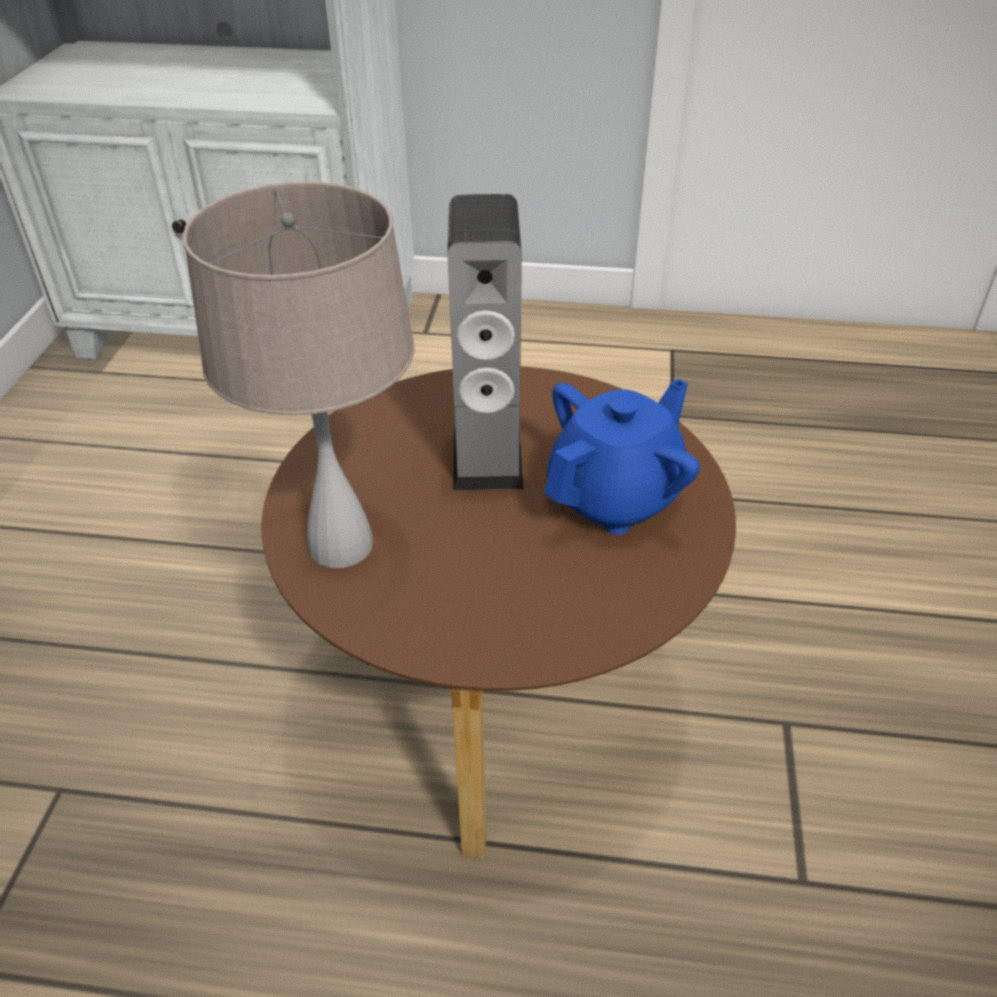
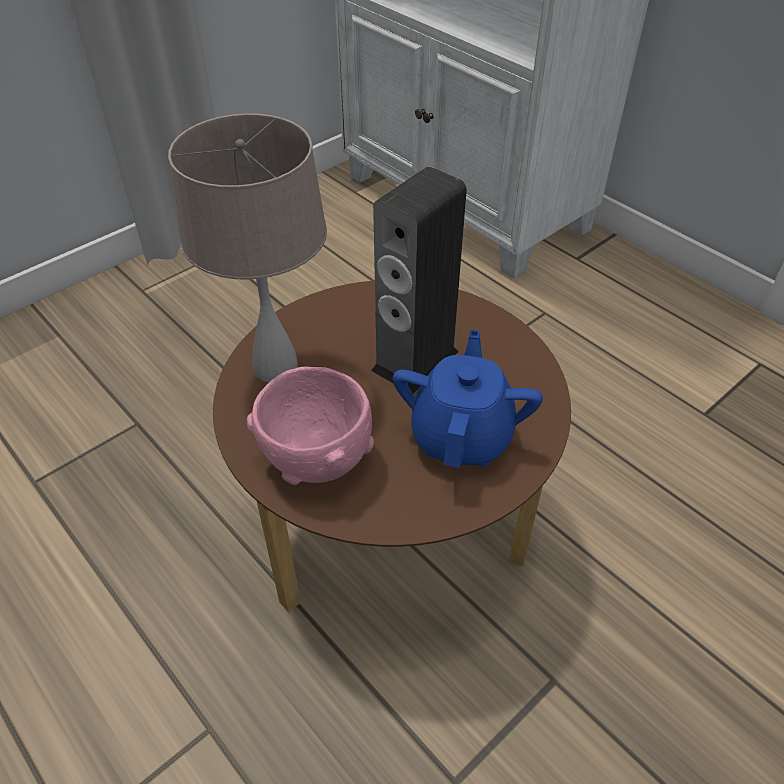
camera: 40 degrees right, 5 degrees up
blue teapot [544,379,700,535] -> blue teapot turned 75 degrees counterclockwise [393,330,543,468]
none -> pink bowl [247,367,374,485]

